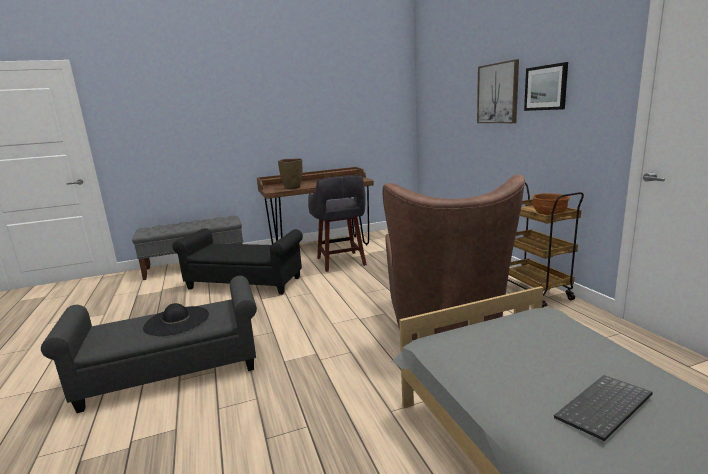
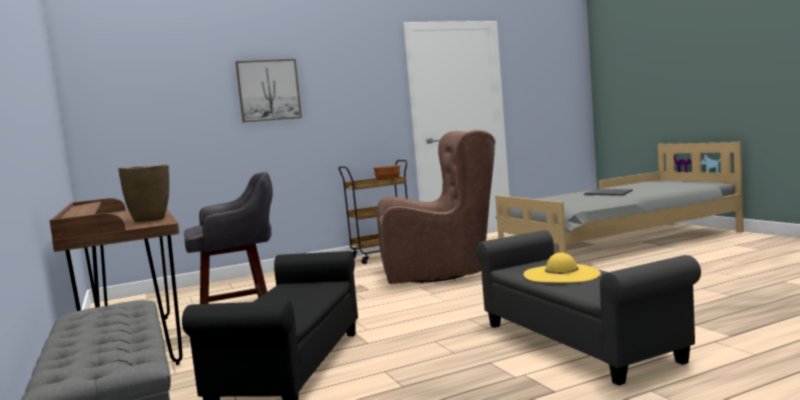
camera: 95 degrees left, 10 degrees down
black hat [143,303,209,336] -> yellow hat [524,253,601,283]
picture [524,62,568,111] -> none

